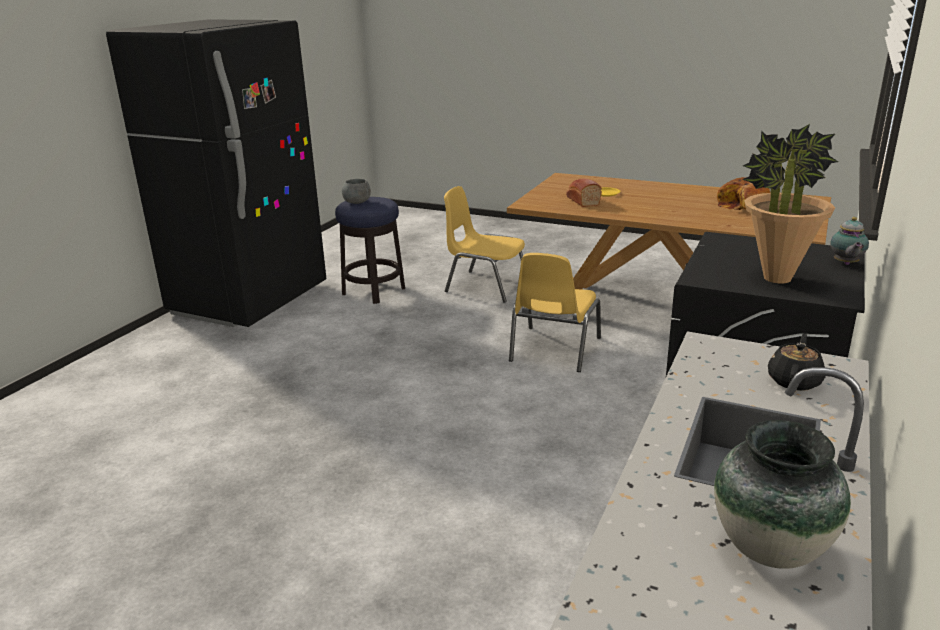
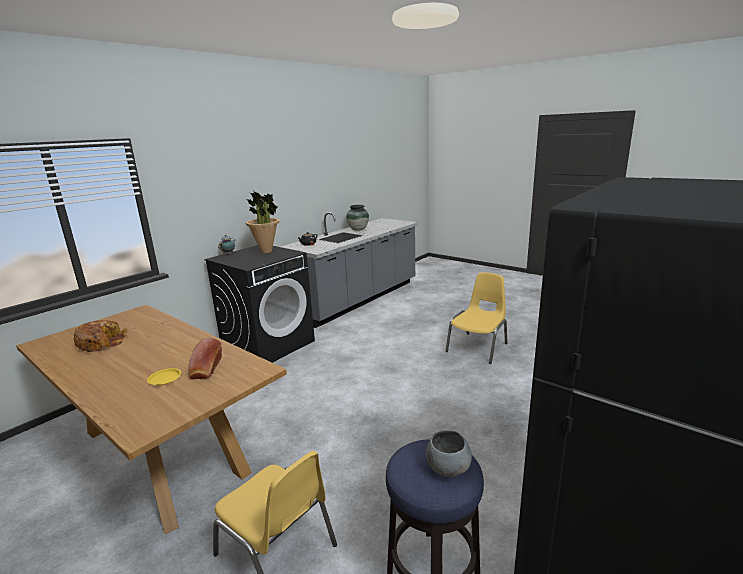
camera: 165 degrees left, 5 degrees down
yellow chair [509,253,601,372] -> yellow chair moved to [445,272,507,364]

